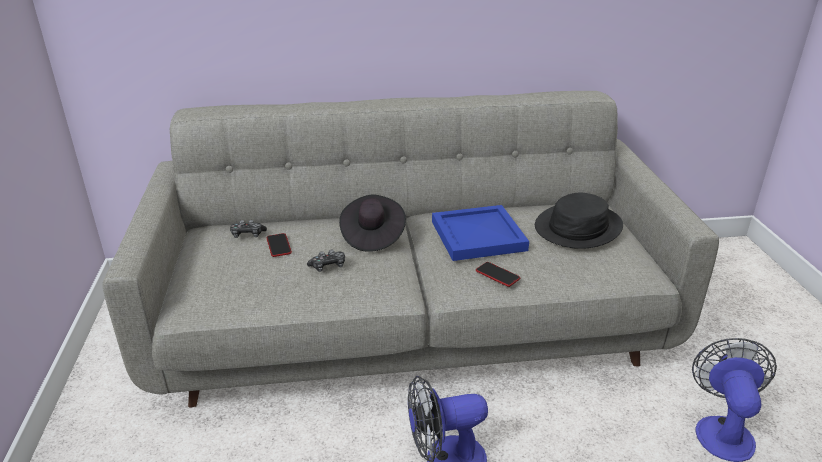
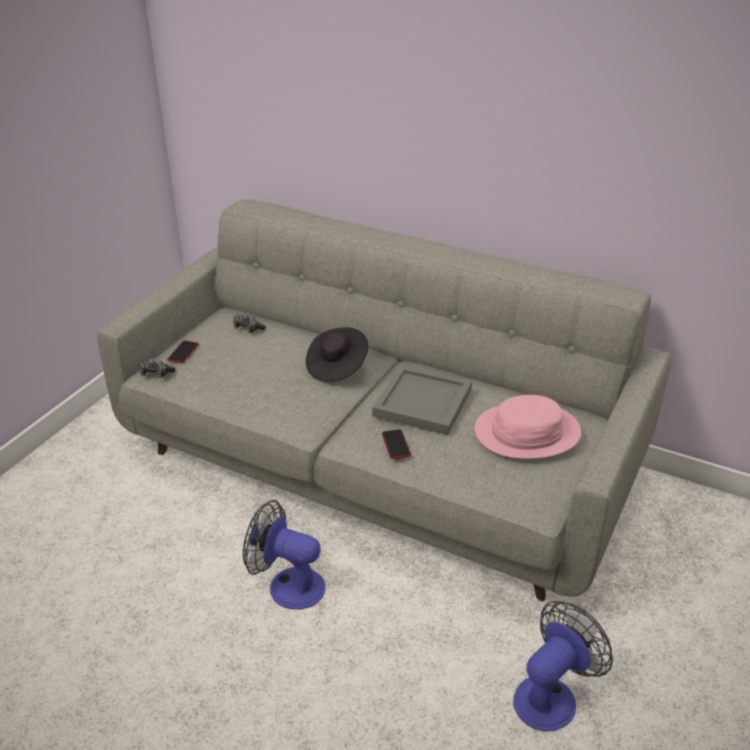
camera: 35 degrees right, 5 degrees up
phone [267,233,292,257] -> phone moved to [167,341,199,363]
game controller [307,249,345,272] -> game controller moved to [139,359,175,378]
blue tray [432,205,529,261] -> grey tray [372,365,472,435]
black hat [535,193,623,249] -> pink hat [475,395,581,459]

